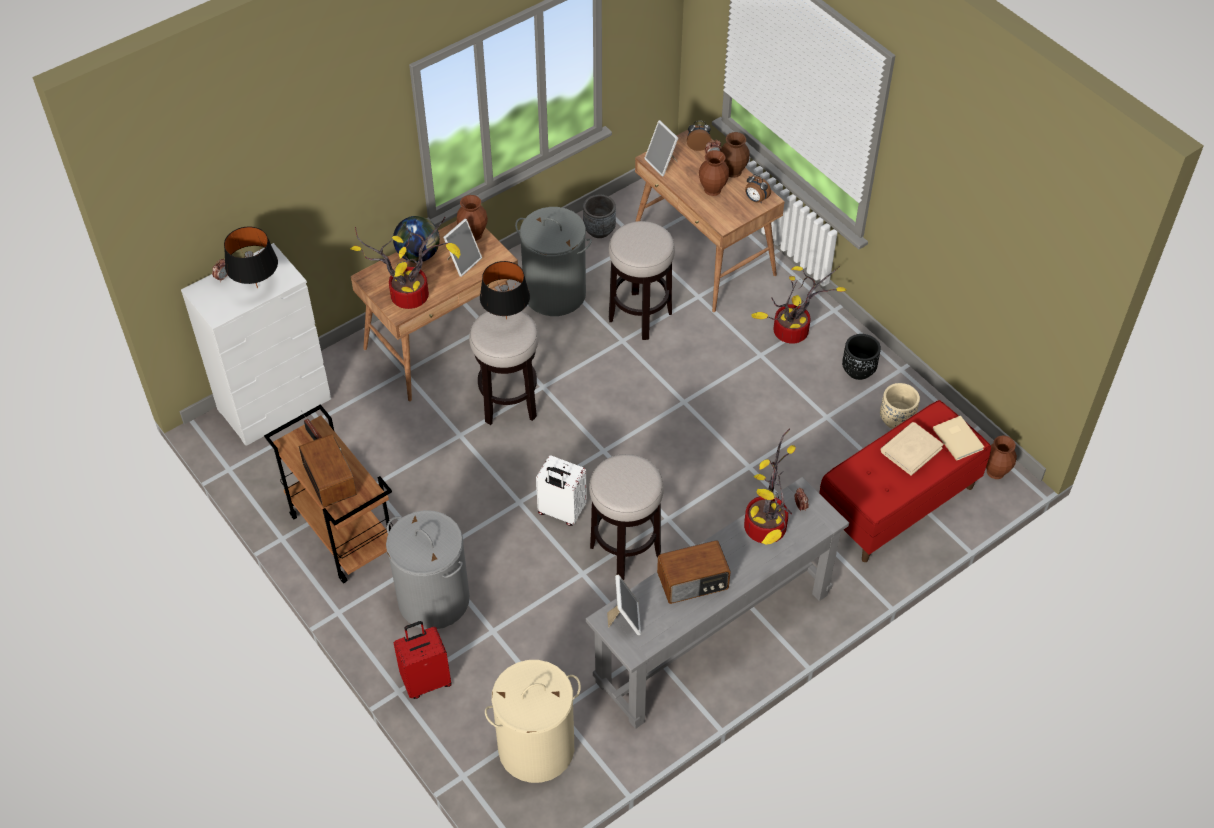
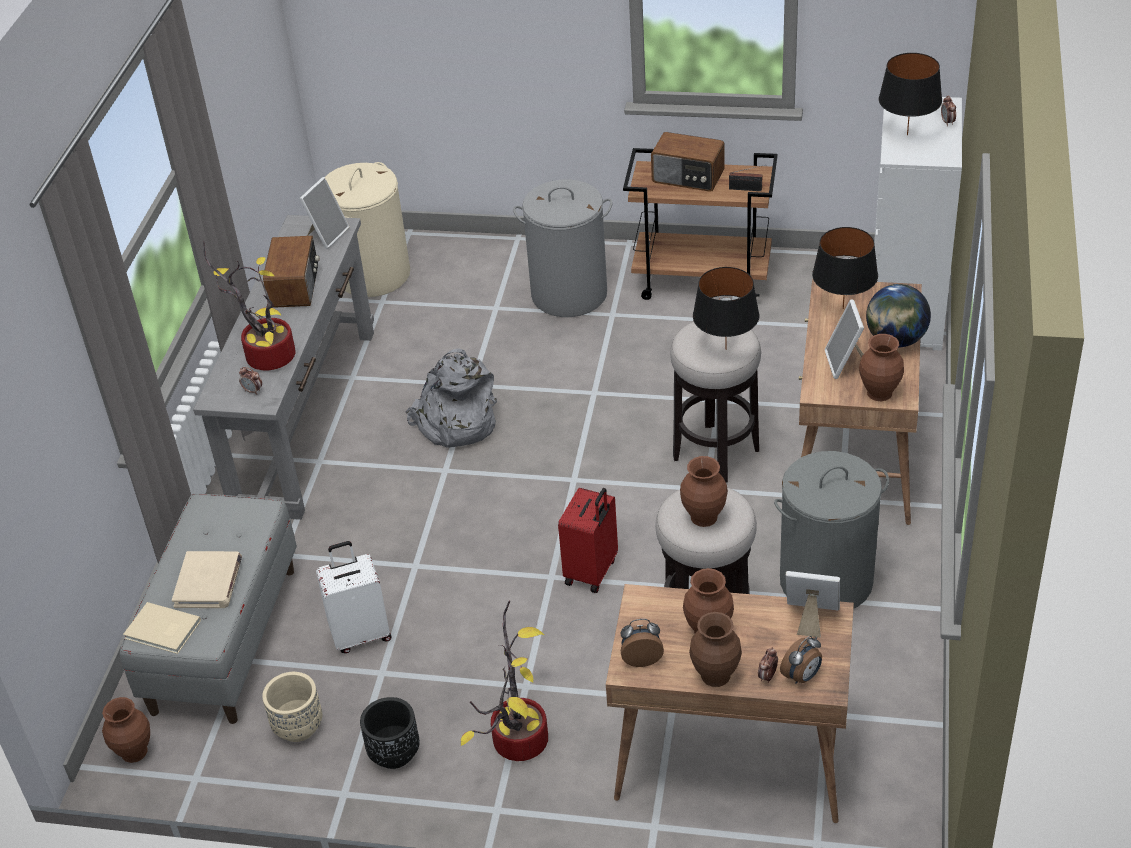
camera: 140 degrees right, 10 degrees down
potted plant [350,217,460,309] -> black table lamp [812,227,878,309]
red suitcase [394,621,452,699] -> red suitcase moved to [558,488,618,593]
white suitcase [536,455,587,526] -> white suitcase moved to [316,541,391,653]
grey planter [583,195,616,238] -> none
stool [589,454,664,580] -> grey backpack [406,348,497,448]
picture frame [607,575,641,635] -> picture frame turned 105 degrees counterclockwise [299,177,350,249]
radio [657,540,731,604] -> radio turned 150 degrees clockwise [263,236,319,308]
red bench [819,400,991,562] -> grey bench [120,494,297,724]
none -> brown vase [680,456,728,527]

